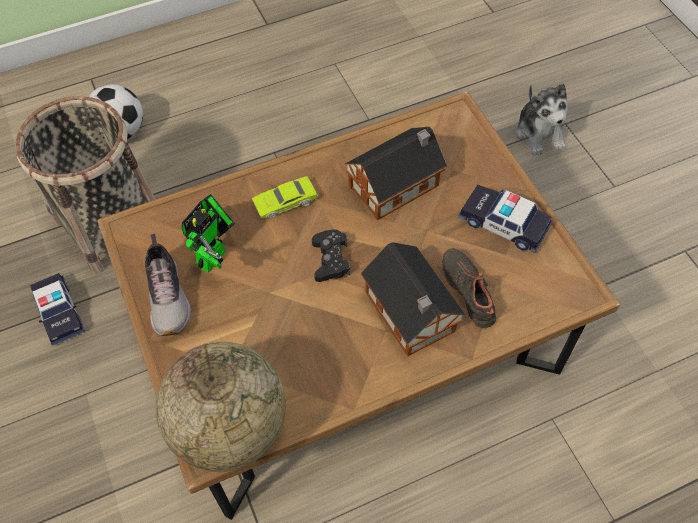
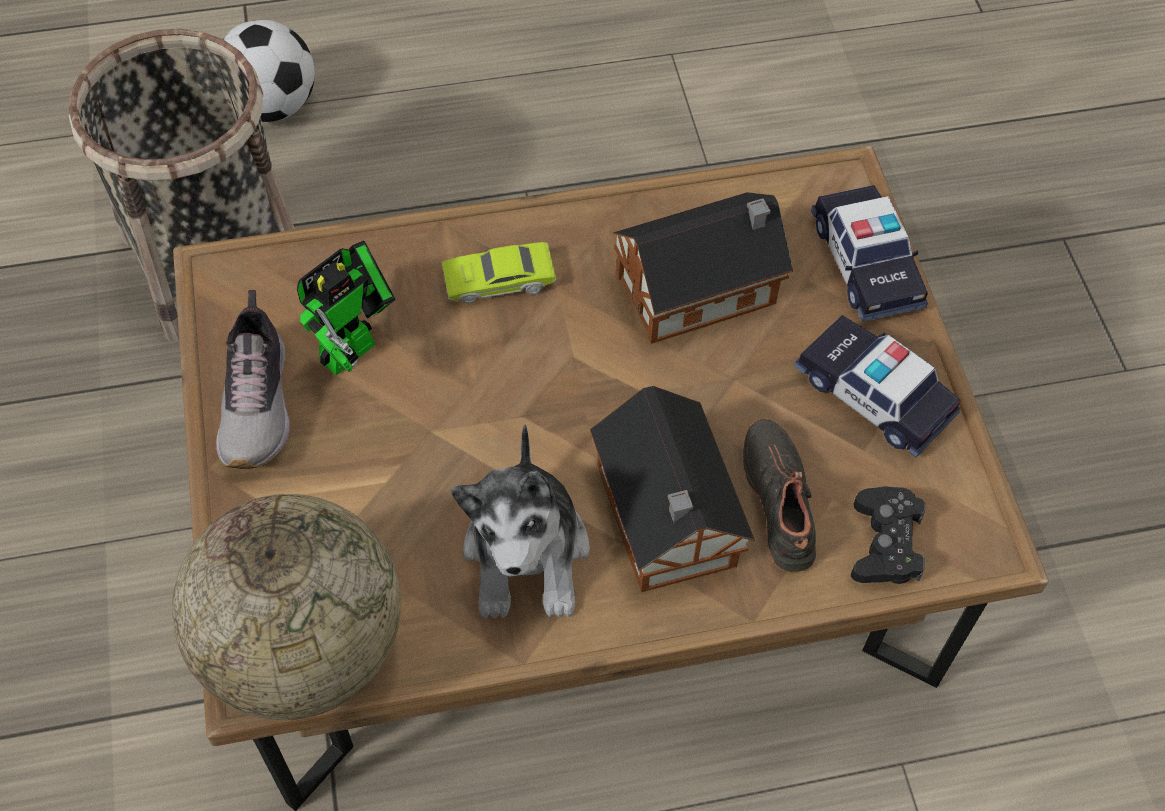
camera: 10 degrees right, 0 degrees up
toy car [30,273,85,346] -> toy car moved to [811,185,928,322]
black game controller [312,229,350,282] -> black game controller moved to [851,486,925,584]
plush toy [516,83,568,156] -> plush toy moved to [451,424,590,619]

